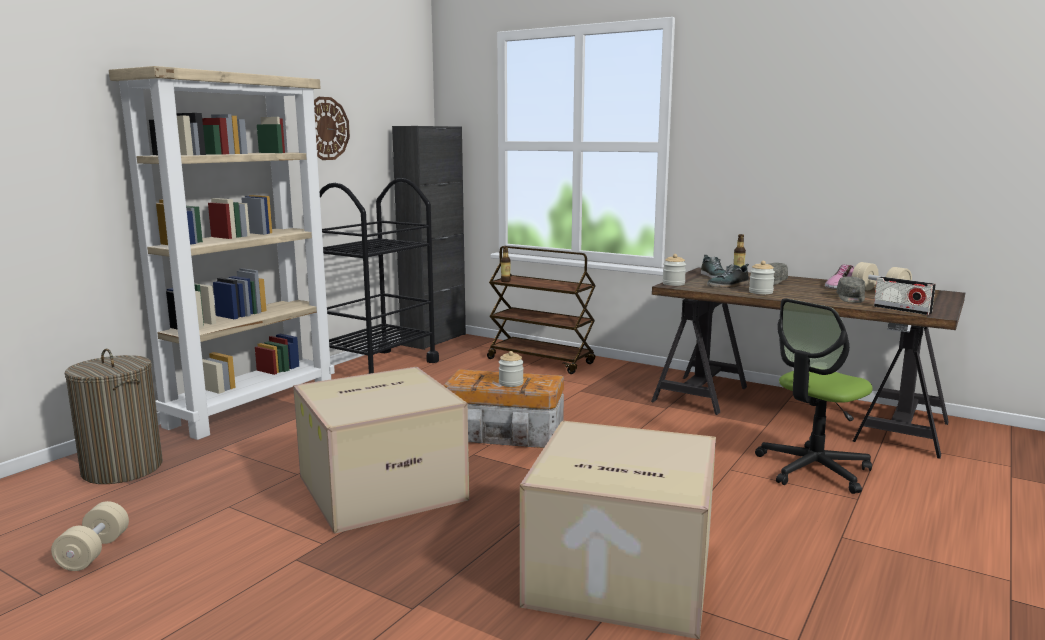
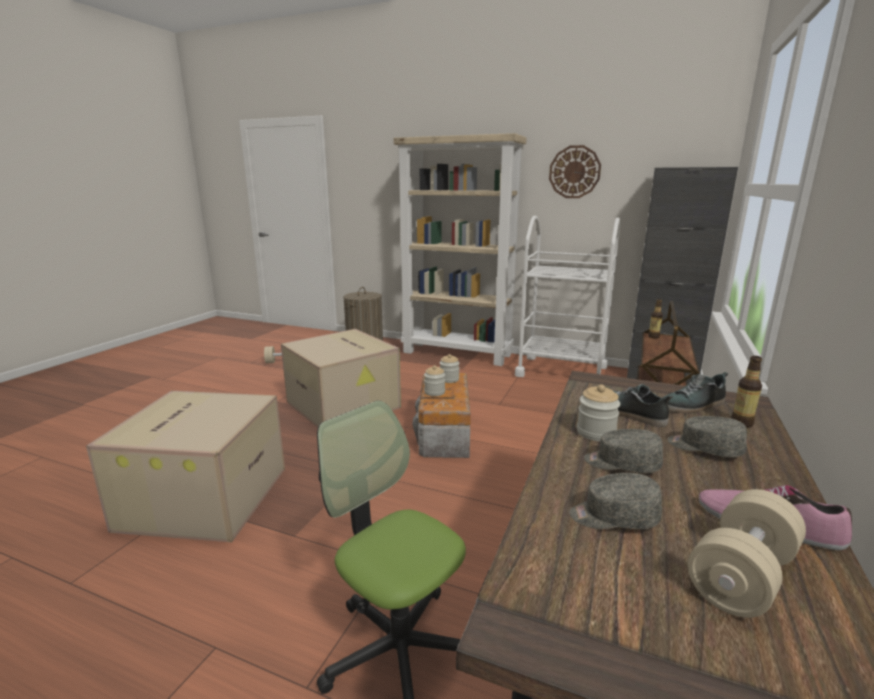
camera: 80 degrees right, 5 degrees up
black cart [320,178,439,374] -> white cart [515,216,620,377]
jar [663,254,686,286] -> jar moved to [440,354,460,383]
radio [874,277,936,315] -> none
none -> grey cap [584,429,663,473]

